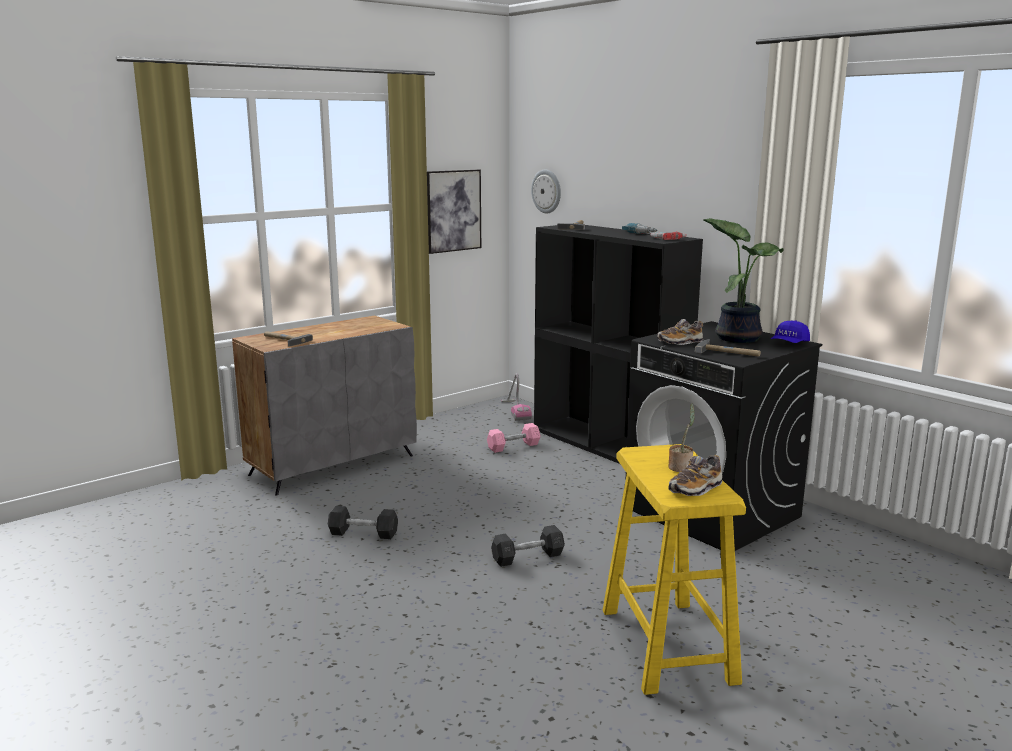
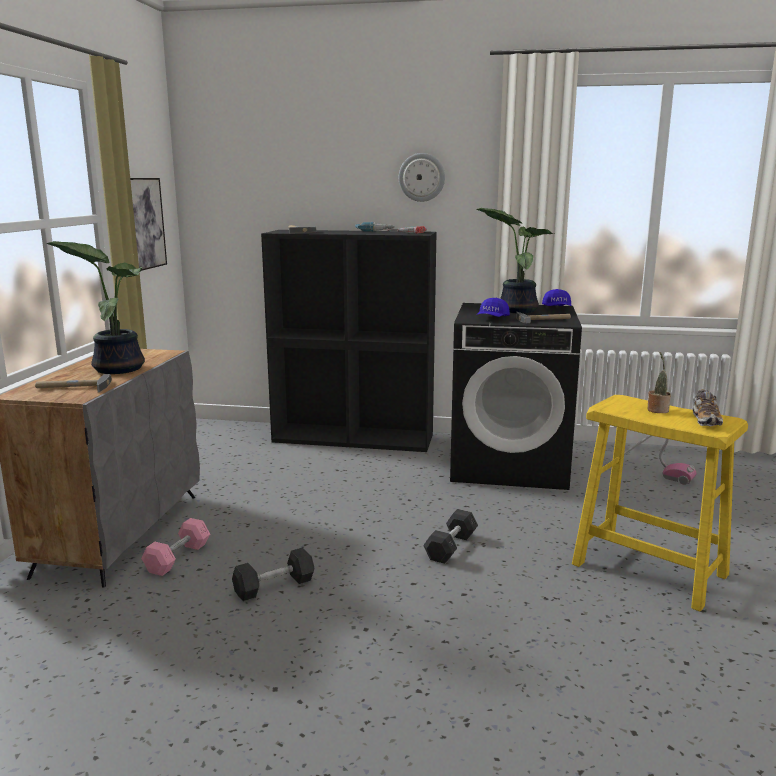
camera: 40 degrees left, 0 degrees up
pink dumbbell [487,423,541,453] -> pink dumbbell moved to [141,518,210,576]
vacuum cleaner [500,373,532,421] -> vacuum cleaner moved to [604,435,696,485]
wall clock [531,169,561,213] -> wall clock moved to [399,153,445,202]
shoe [657,319,703,345] -> blue cap [477,298,510,317]
none -> potted plant [46,241,145,374]

